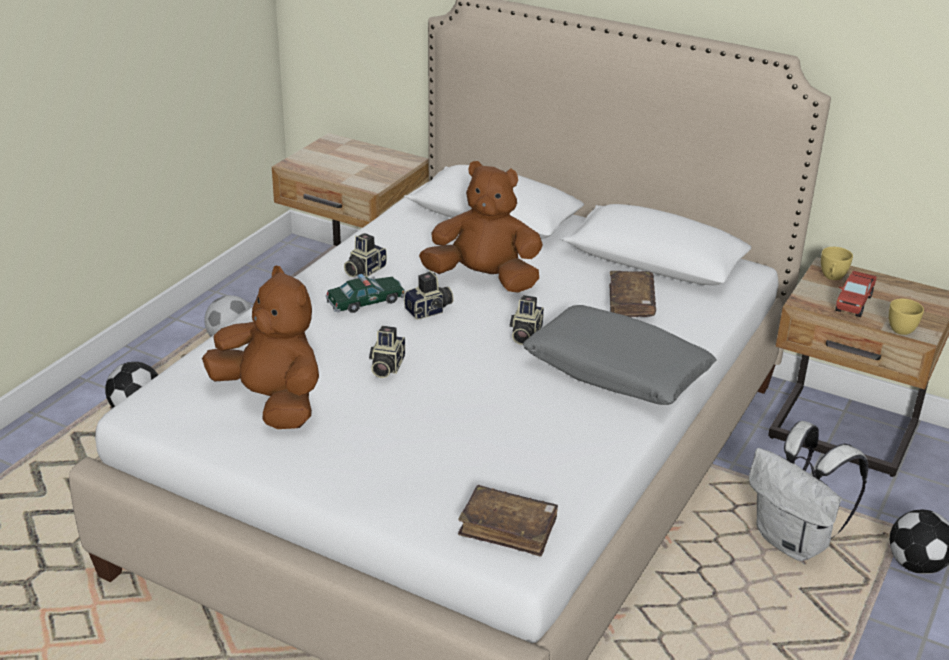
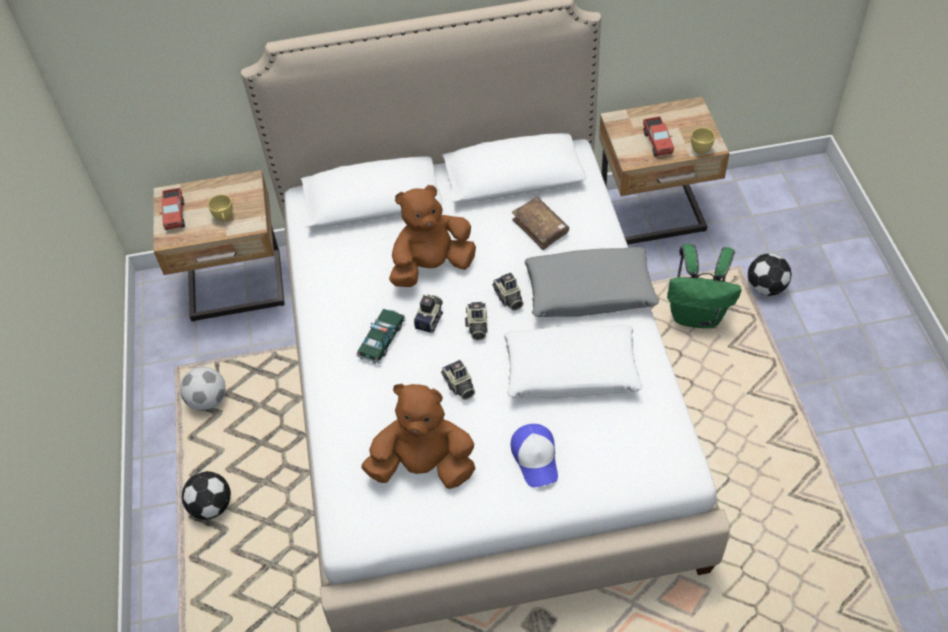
camera: 35 degrees left, 20 degrees up
camera [344,233,387,277] -> camera moved to [465,302,488,341]
brown book [458,485,558,557] -> none
white backpack [749,421,868,561] -> green backpack [667,244,742,328]
yellow cup [821,247,853,280] -> yellow cup moved to [208,194,233,222]
none -> toy truck [160,188,185,230]
none -> white pillow [504,325,642,398]
none -> cap [511,424,558,488]

